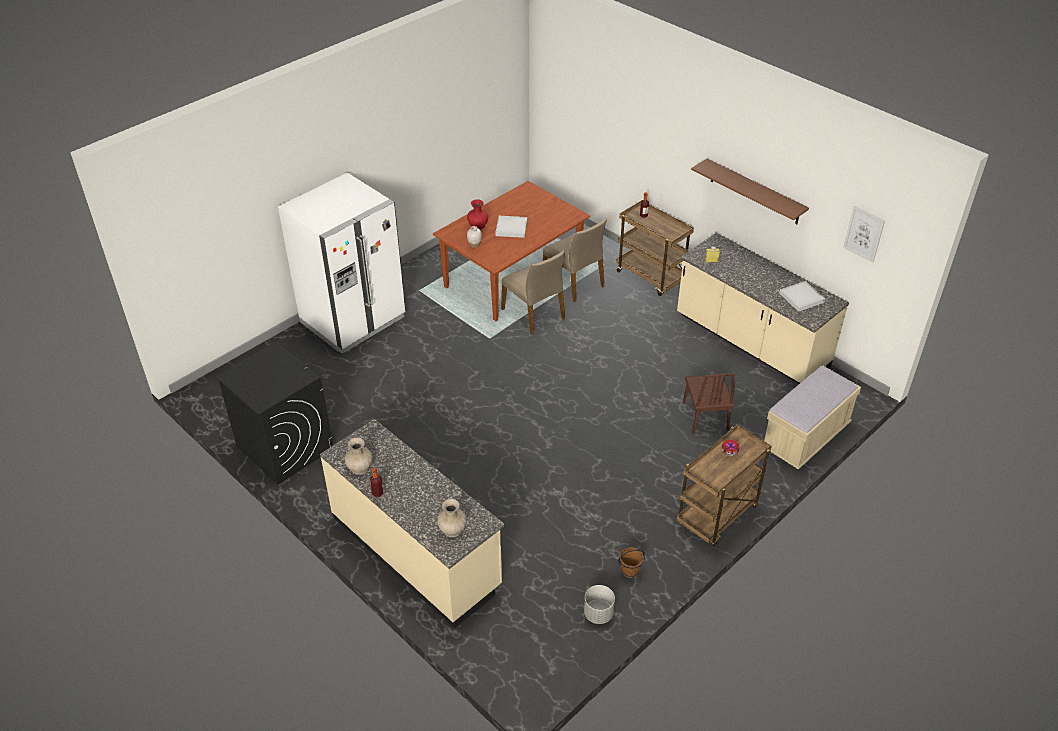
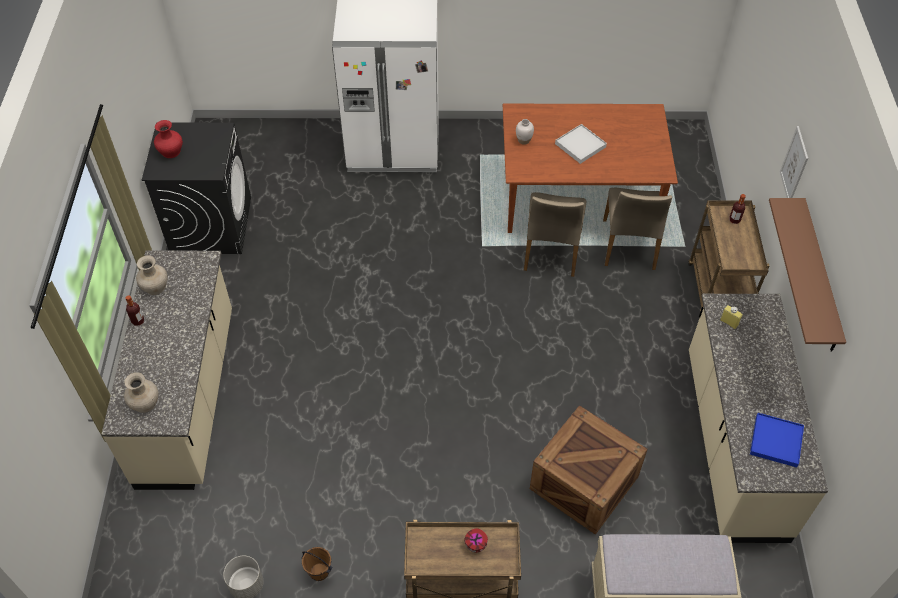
camera: 45 degrees right, 10 degrees up
red vase [467,200,488,230] -> red vase moved to [154,120,183,158]
brown chair [683,373,735,434] -> crate [530,405,647,535]
white tray [779,281,825,312] -> blue tray [750,413,804,467]
picture [843,206,885,262] -> picture moved to [780,126,808,198]

